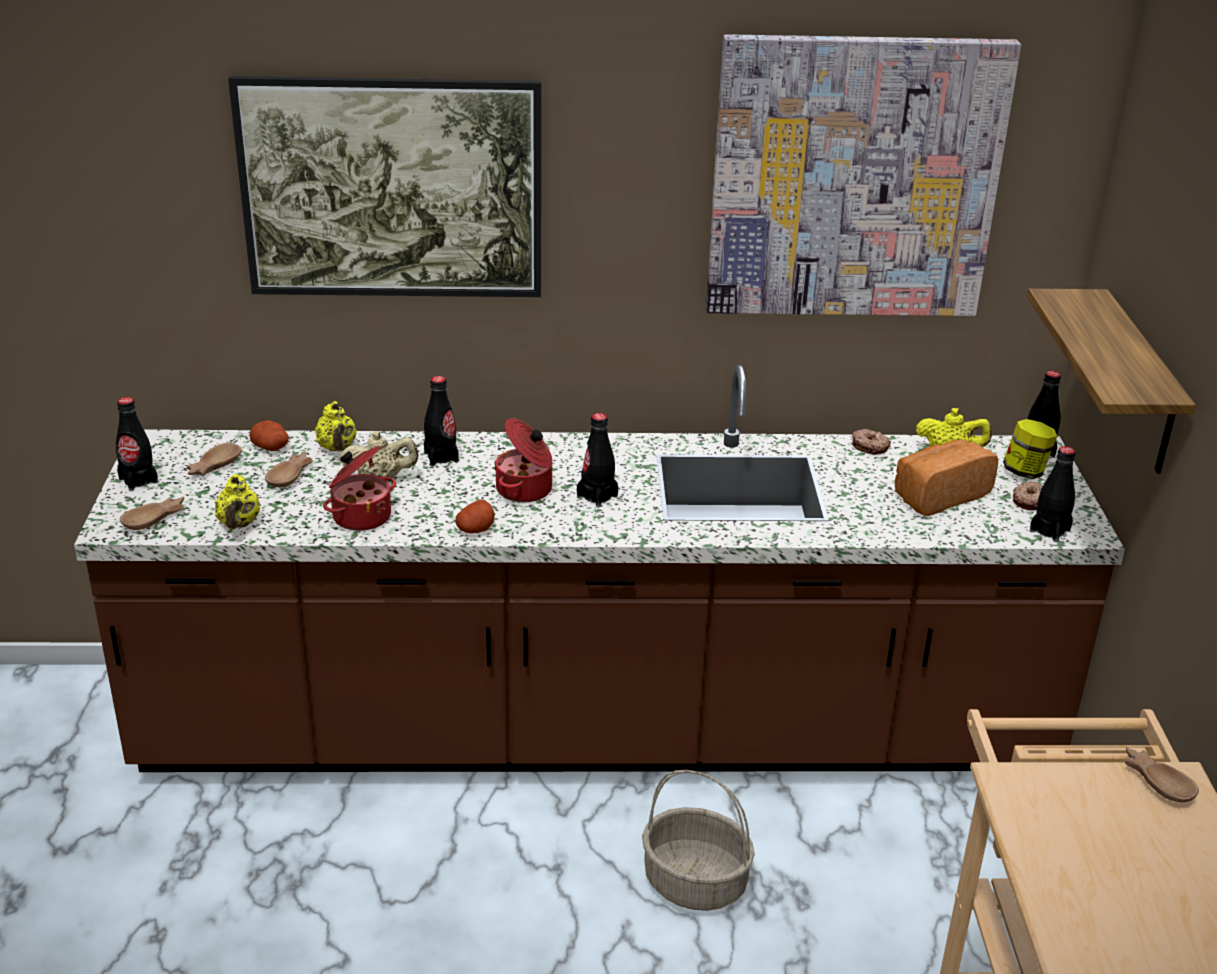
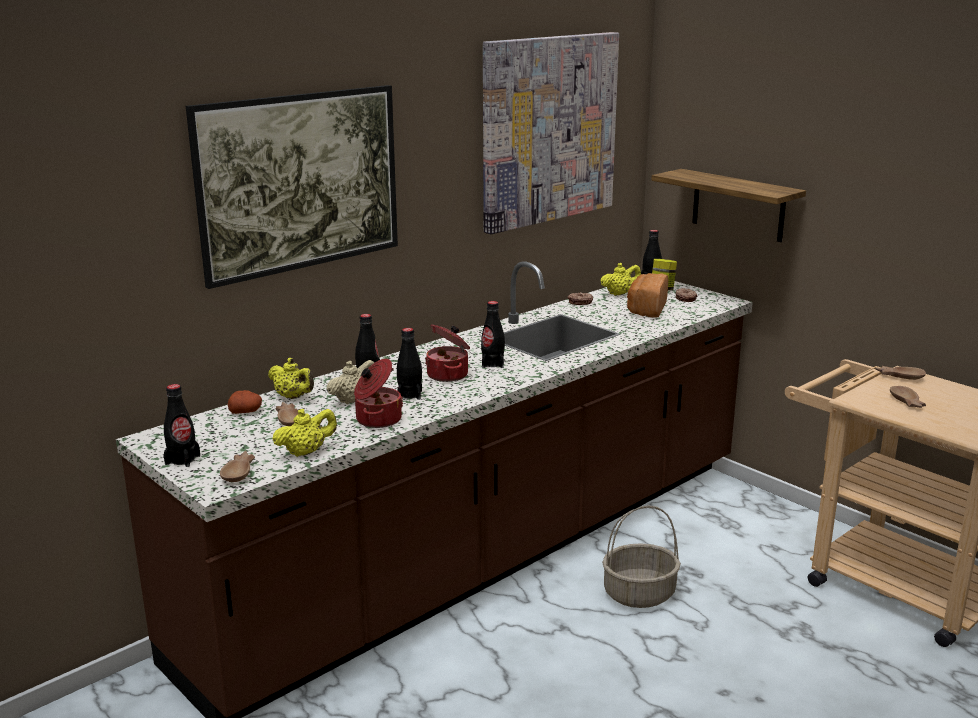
camera: 40 degrees left, 10 degrees down
brown bowl [186,443,242,476] -> brown bowl moved to [890,386,926,408]
yellow teapot [215,474,260,530] -> yellow teapot turned 75 degrees counterclockwise [272,409,337,457]
potato [456,500,495,533] -> none
black bottle [1030,446,1076,542] -> black bottle moved to [397,328,422,400]

